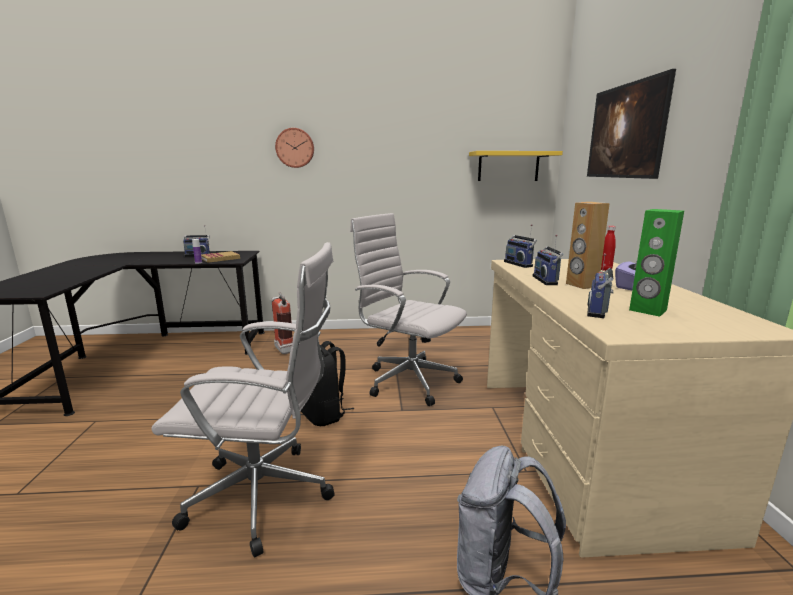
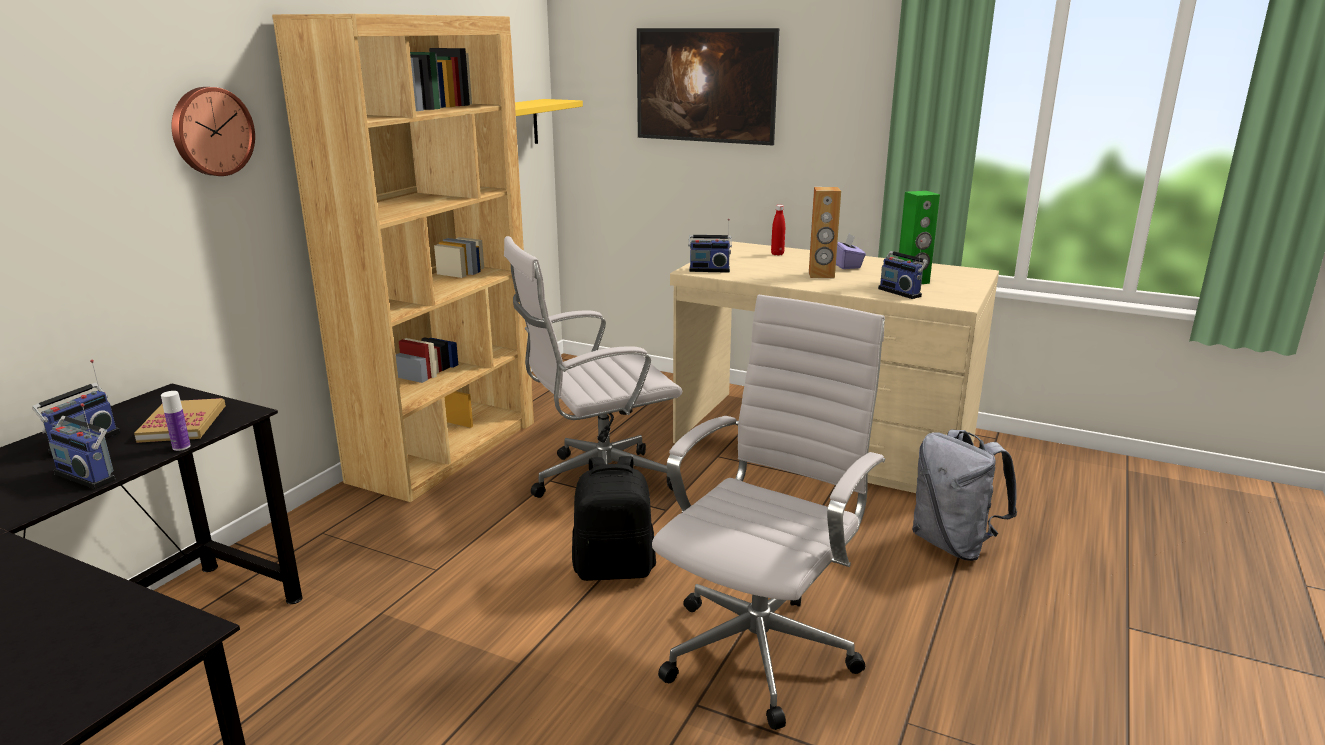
camera: 60 degrees left, 5 degrees up
fire extinguisher [271,292,293,354] -> none
radio [533,235,563,285] -> radio moved to [49,403,115,489]
none -> brown bookcase [272,14,534,502]

